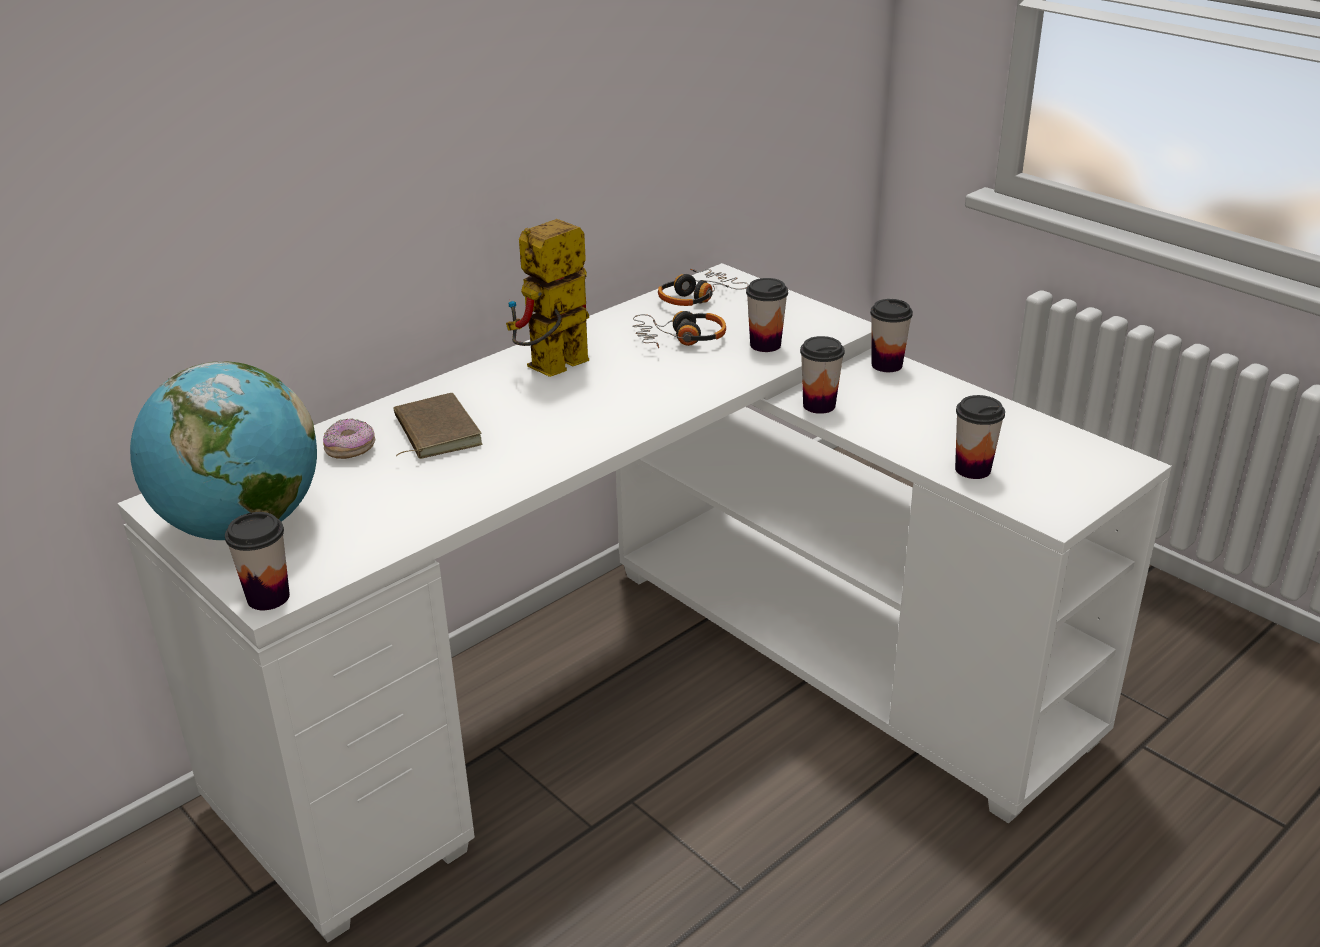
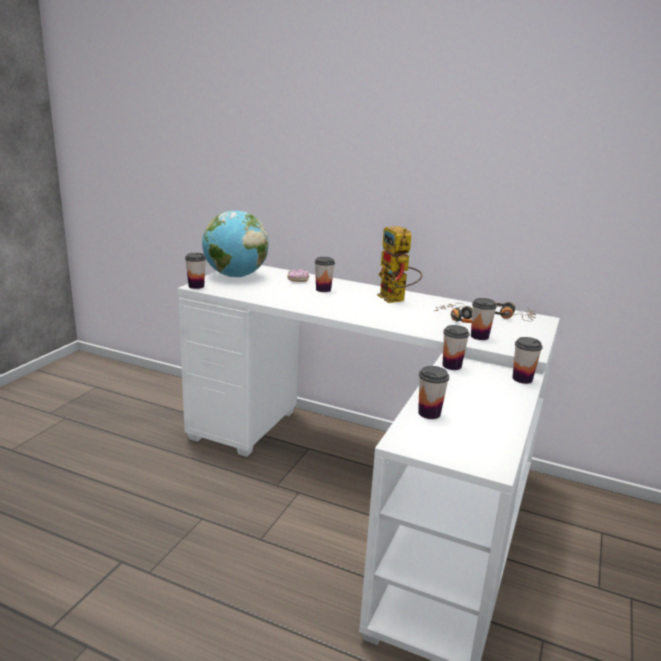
camera: 65 degrees right, 10 degrees down
brown book [394,393,482,459] -> cup [315,257,335,292]
toy robot [506,219,589,377] -> toy robot turned 135 degrees counterclockwise [377,226,422,303]

